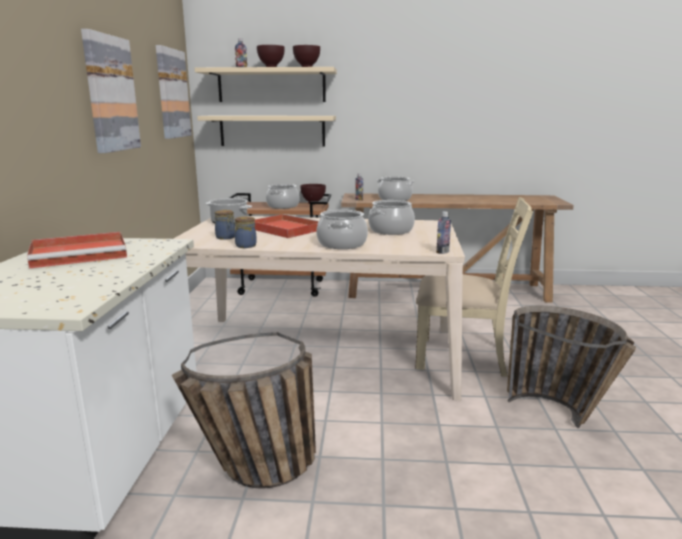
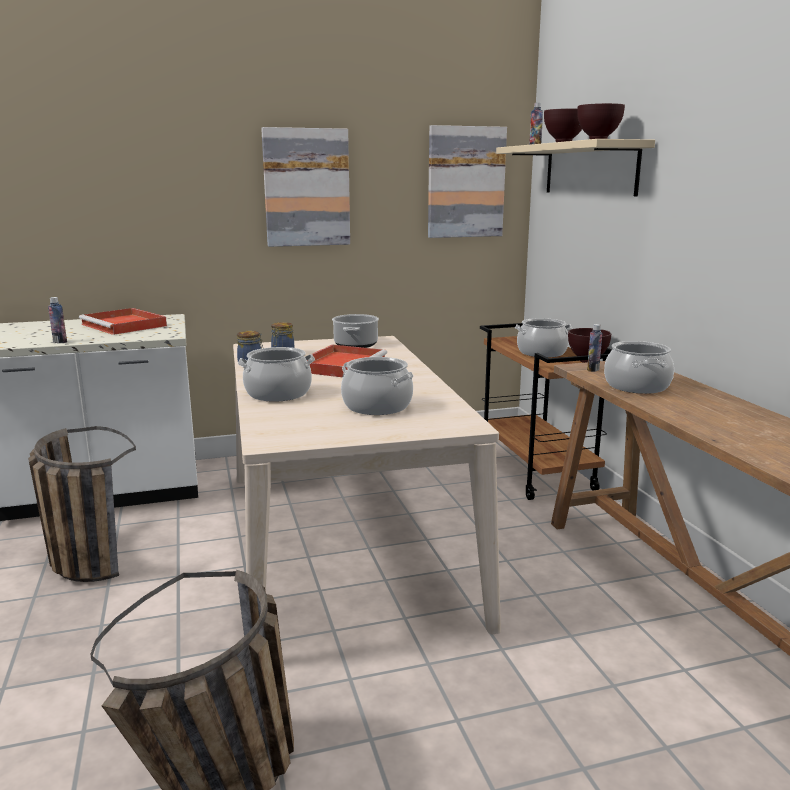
camera: 70 degrees right, 0 degrees up
beige shelf [197,116,336,147] -> none
beige chair [415,197,533,377] -> none
bottle [436,211,451,254] -> bottle moved to [48,297,67,343]

